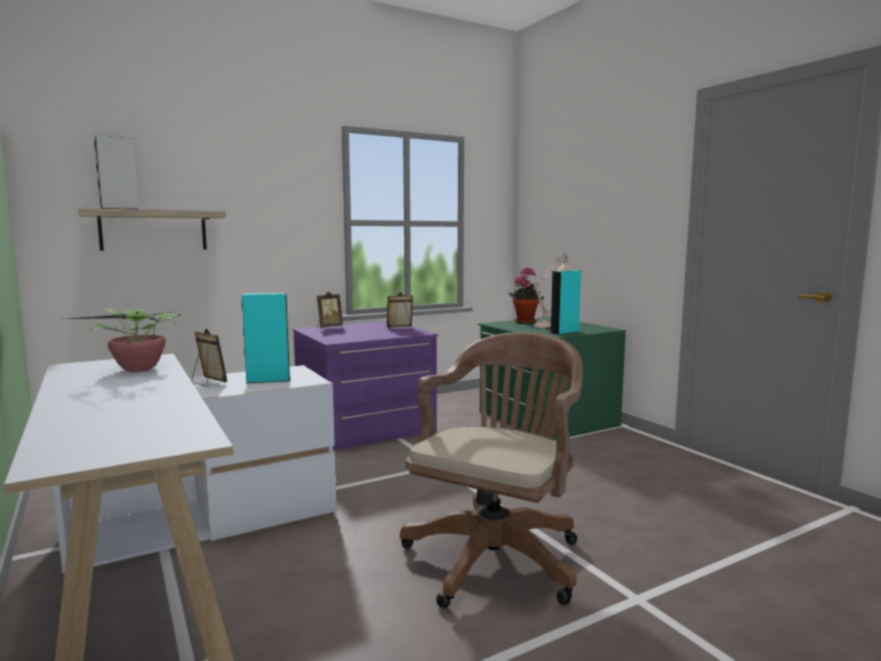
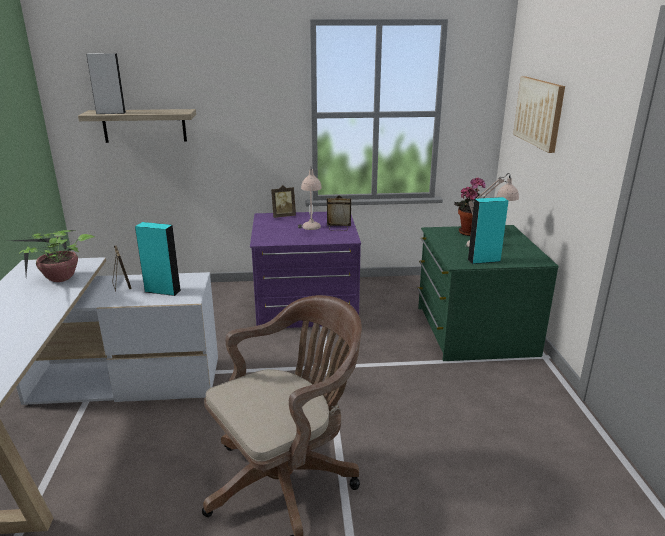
camera: 25 degrees right, 15 degrees up
none -> beige table lamp [298,167,322,230]
none -> picture [513,76,565,153]

